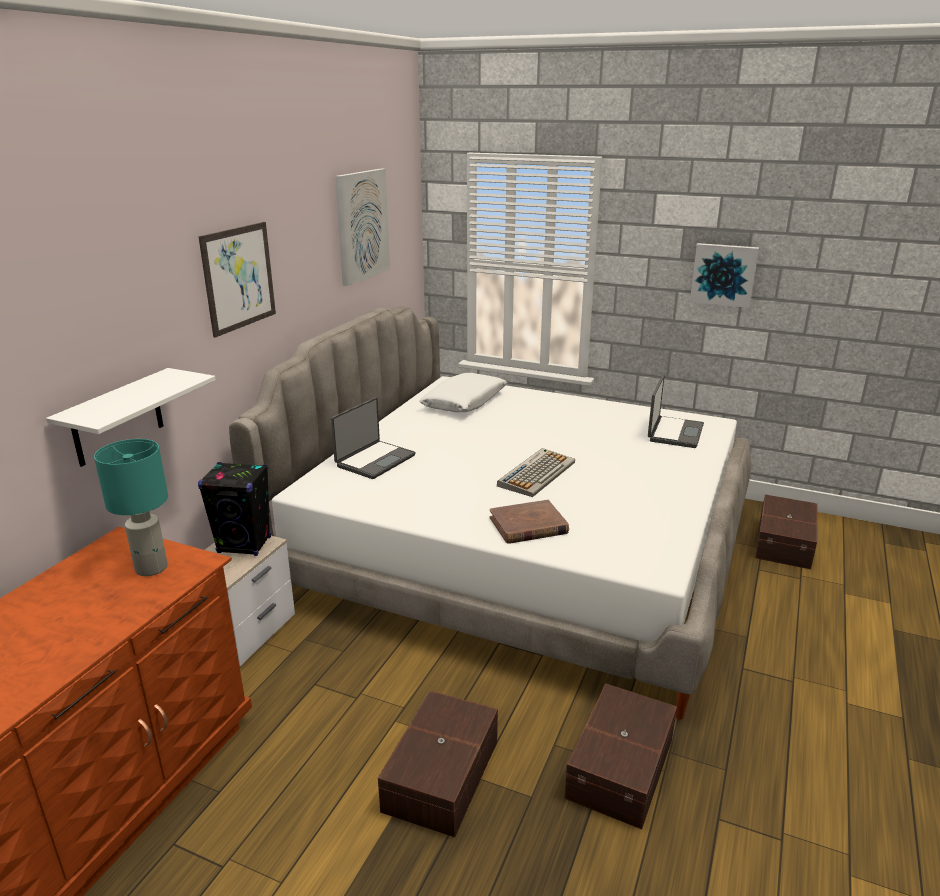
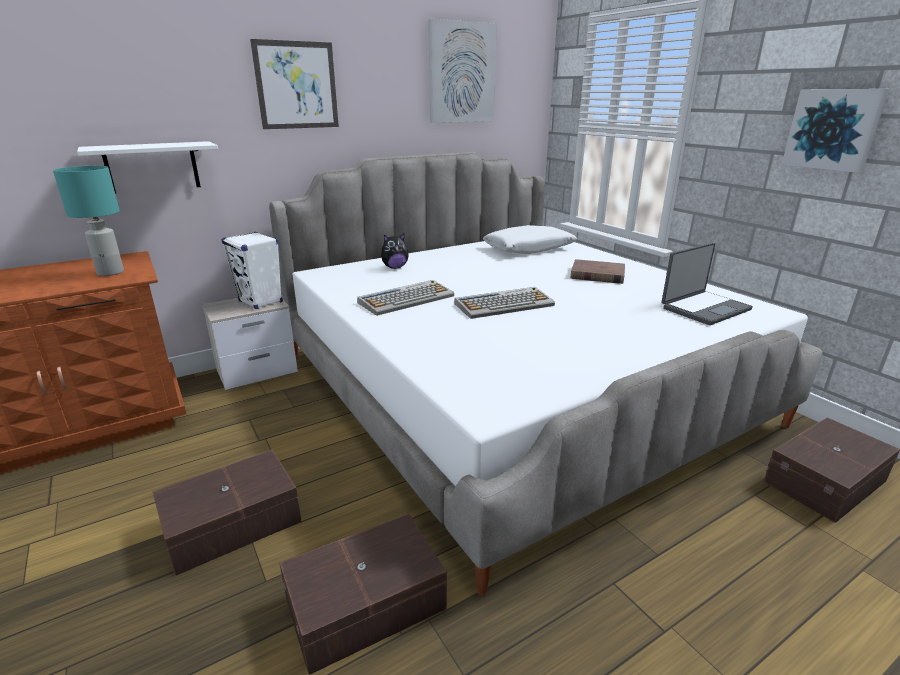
camera: 35 degrees right, 0 degrees up
black speaker [198,462,271,556] -> white speaker [221,232,283,309]
laptop [331,398,416,479] -> plush toy [381,233,409,269]
brown book [490,500,569,544] -> brown book moved to [570,259,625,284]
none -> keyboard [357,280,454,316]

